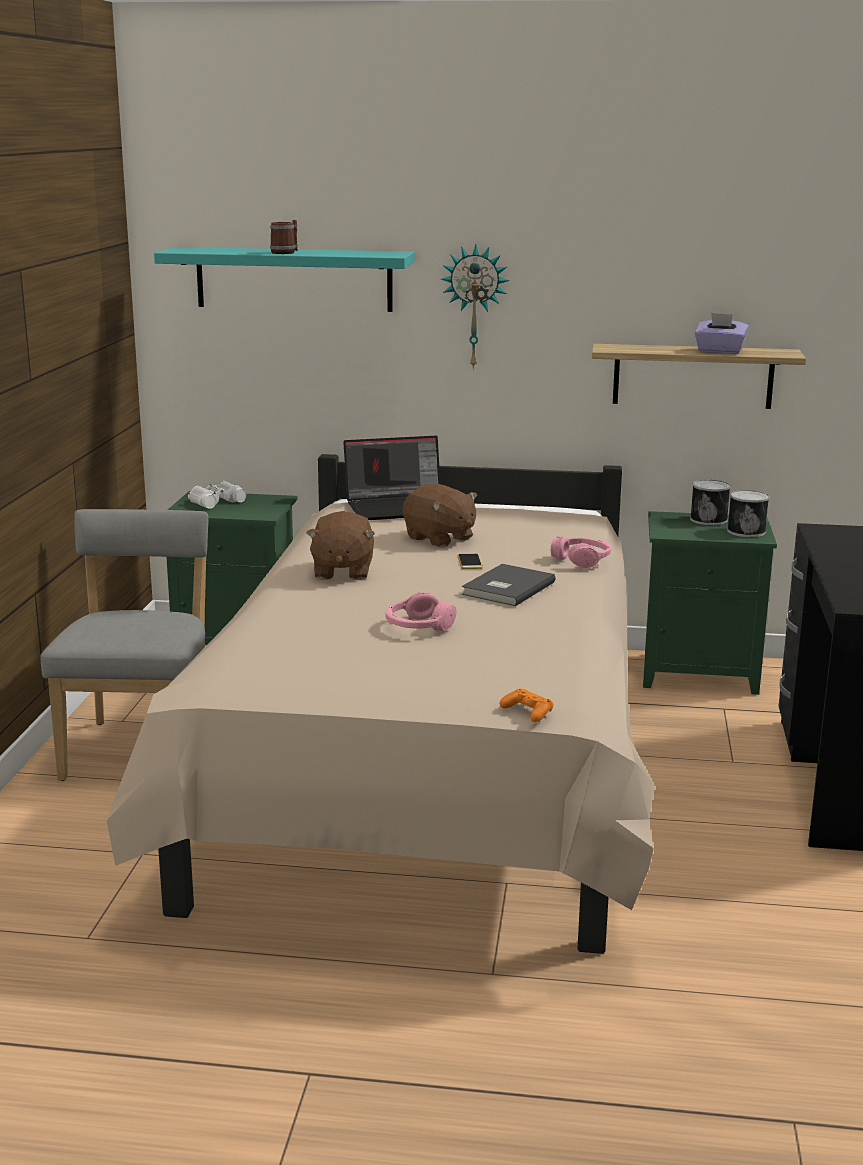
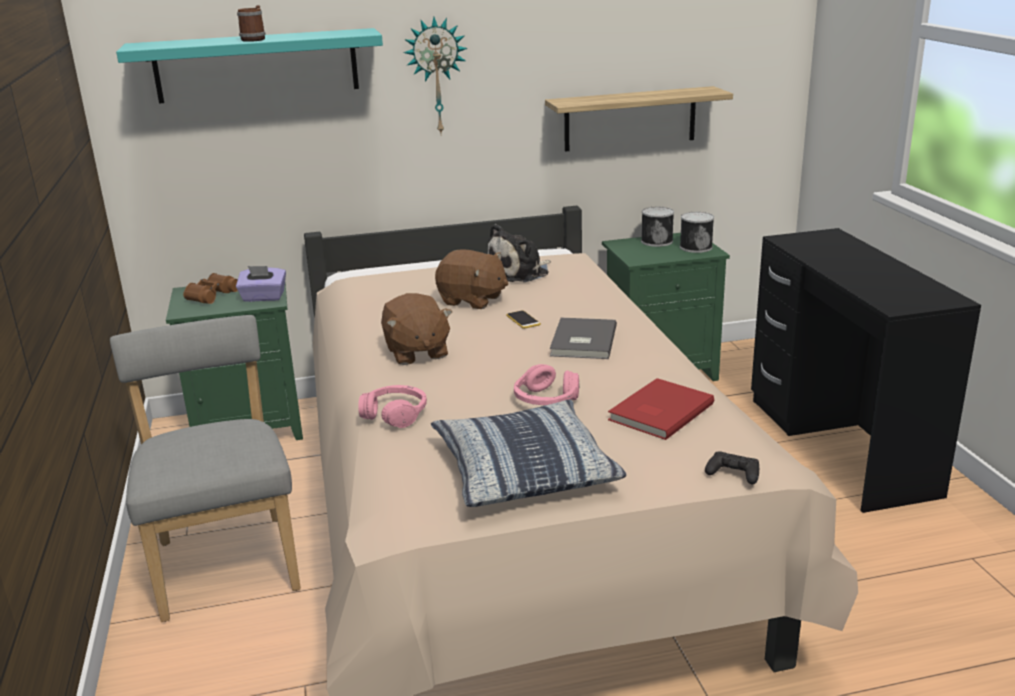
camera: 20 degrees left, 5 degrees up
white binoculars [188,481,246,509] -> brown binoculars [183,273,238,304]
laptop [343,436,440,520] -> none
orange game controller [499,688,554,722] -> black game controller [705,452,759,484]
pink headphones [551,537,611,568] -> pink headphones moved to [358,385,427,428]
purple tissue box [695,313,749,354] -> purple tissue box moved to [236,266,286,302]
none -> pillow [431,400,626,507]
none -> plush toy [488,224,551,282]
none -> red book [608,378,714,440]

